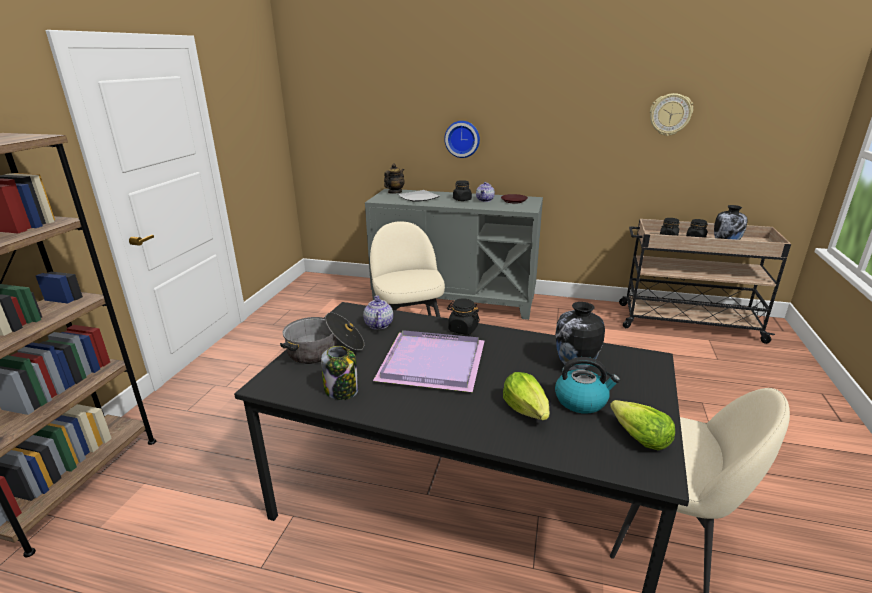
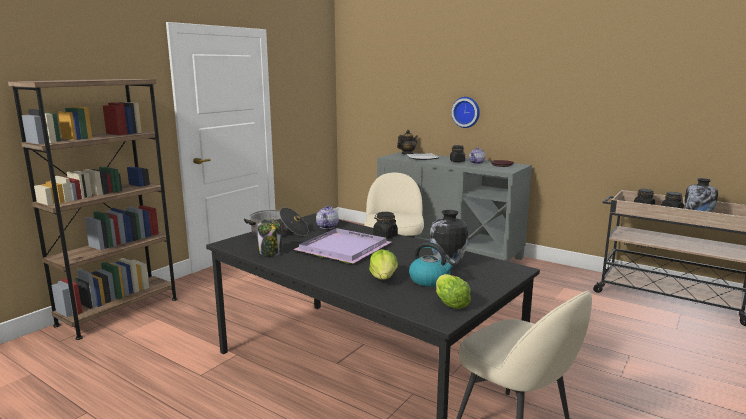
camera: 20 degrees right, 10 degrees down
wall clock [650,93,693,136] -> none

